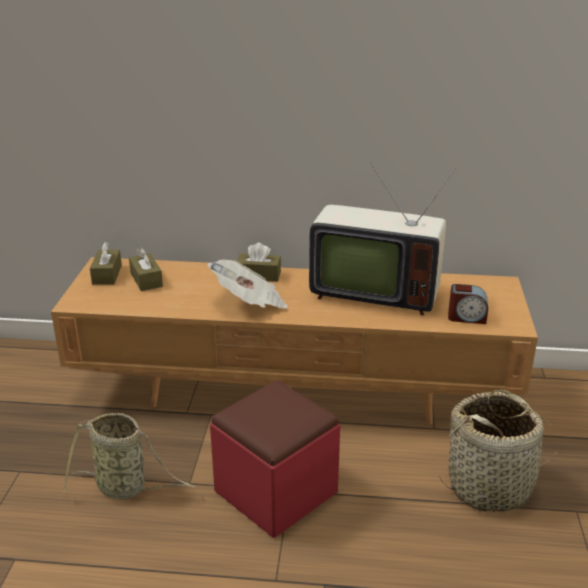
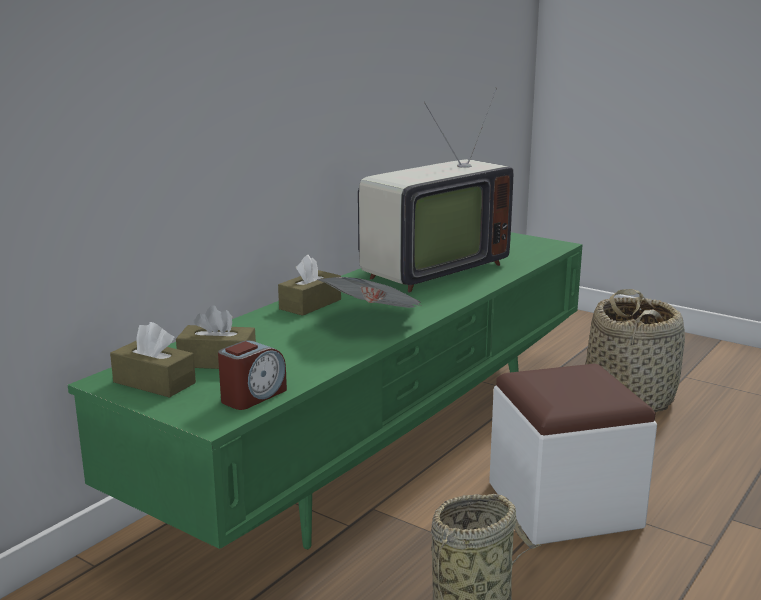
camera: 60 degrees left, 10 degrees down
brown tv stand [51,257,538,425] -> green tv stand [68,232,583,549]
red ottoman [210,380,340,538] -> white ottoman [489,364,657,545]
alarm clock [448,284,488,324] -> alarm clock moved to [218,340,287,410]

